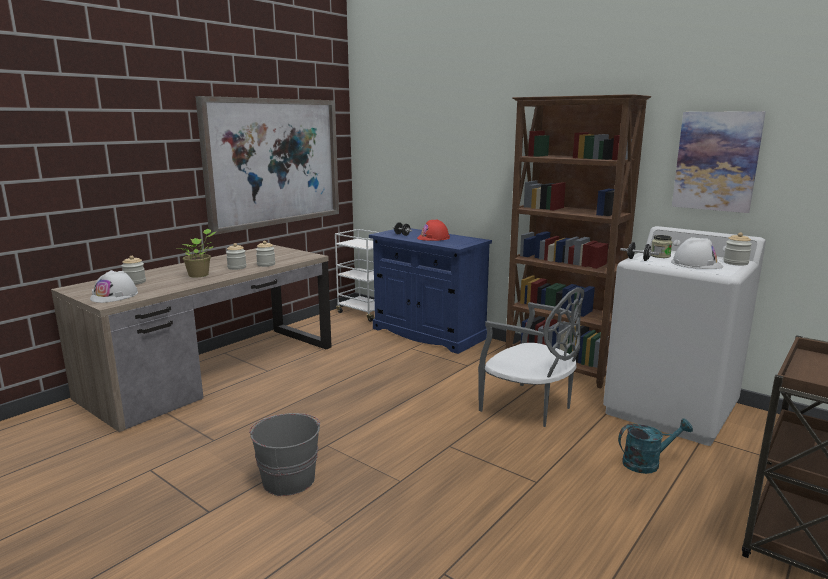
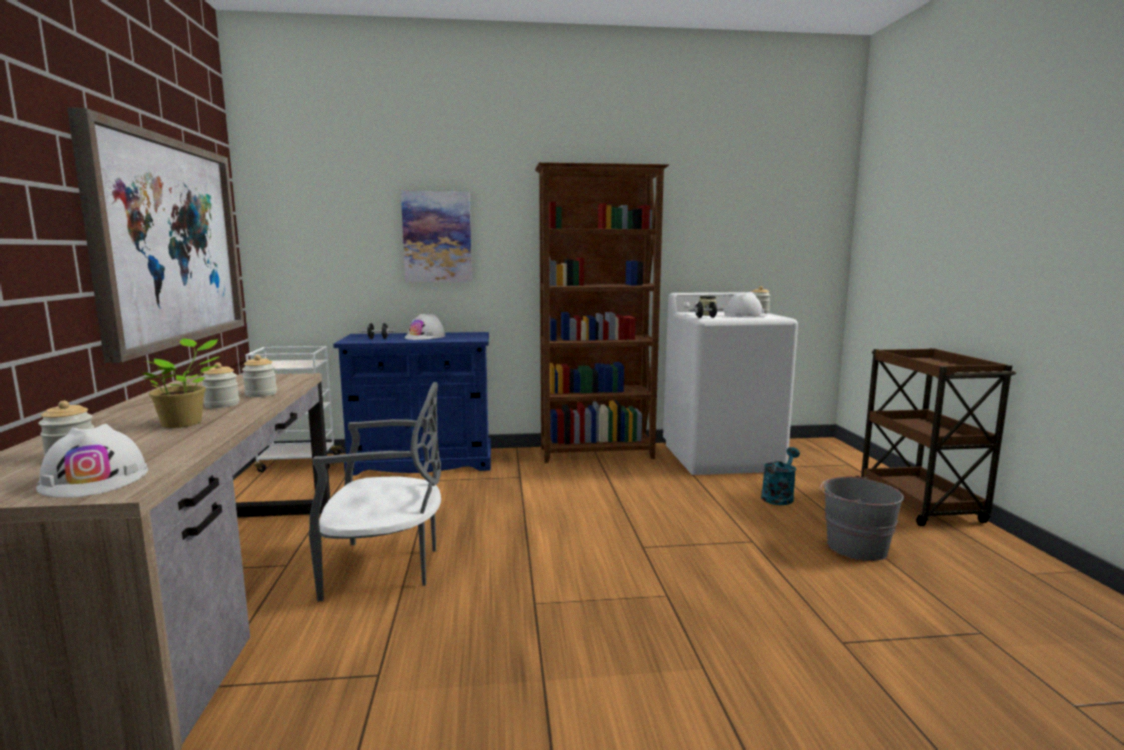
camera: 45 degrees left, 5 degrees down
grey bucket [249,413,320,496] -> grey bucket moved to [820,477,904,561]
red hard hat [417,220,450,241] -> white hard hat [405,314,445,340]
grey chair [478,287,584,427] -> grey chair moved to [309,382,441,602]
picture [672,111,766,213] -> picture moved to [401,191,472,282]

